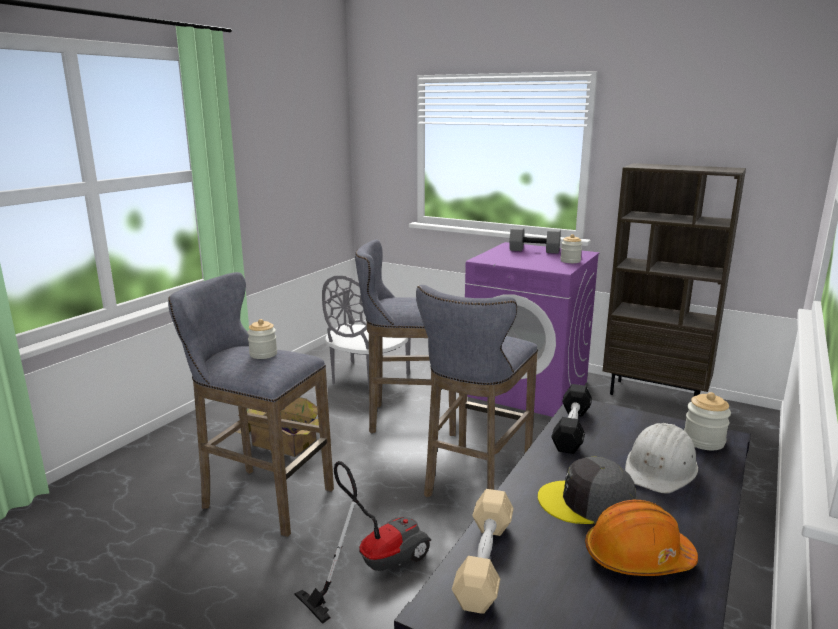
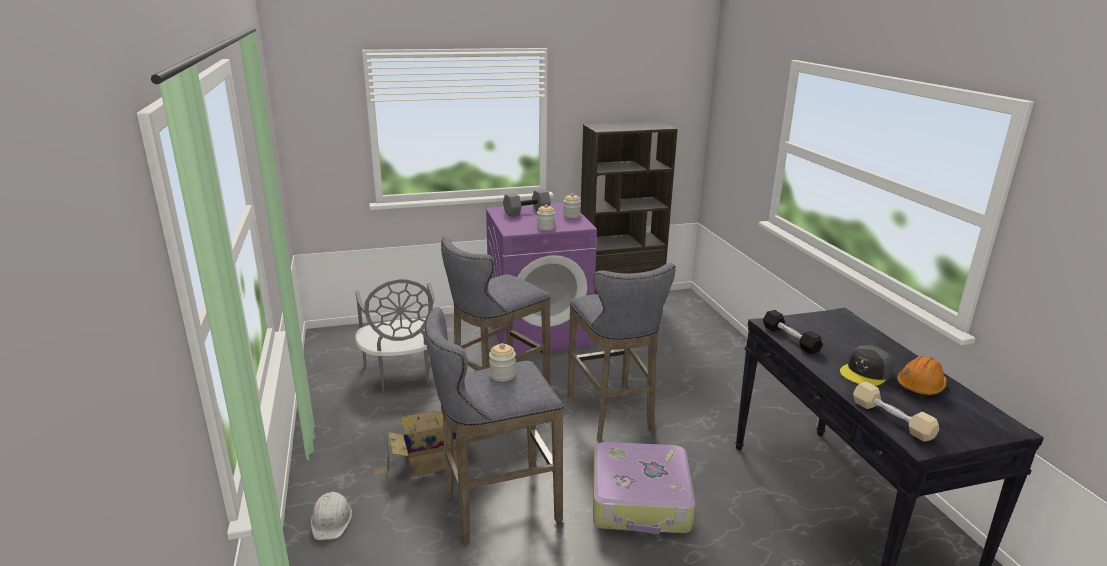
camera: 45 degrees left, 5 degrees up
vacuum cleaner [294,461,431,624] -> suitcase [593,442,695,534]
white hard hat [625,423,698,494] -> white hard hat moved to [311,492,352,540]
jar [684,392,731,450] -> jar moved to [537,204,555,231]

